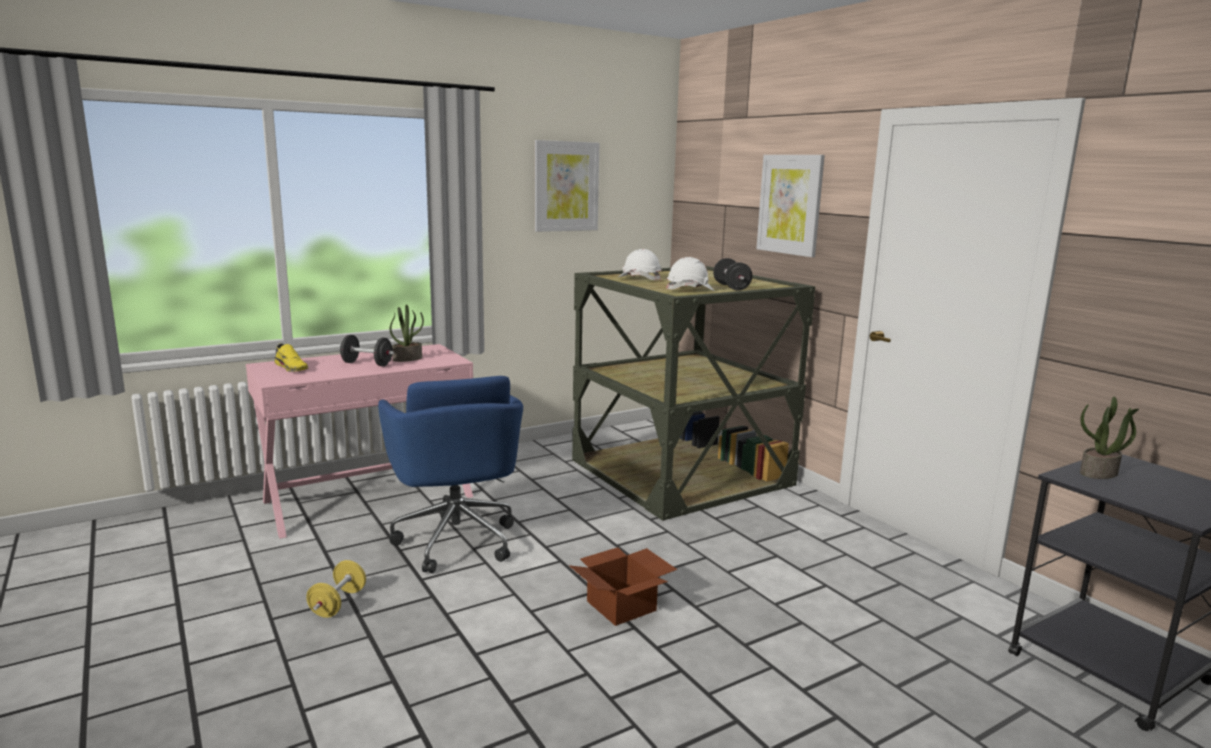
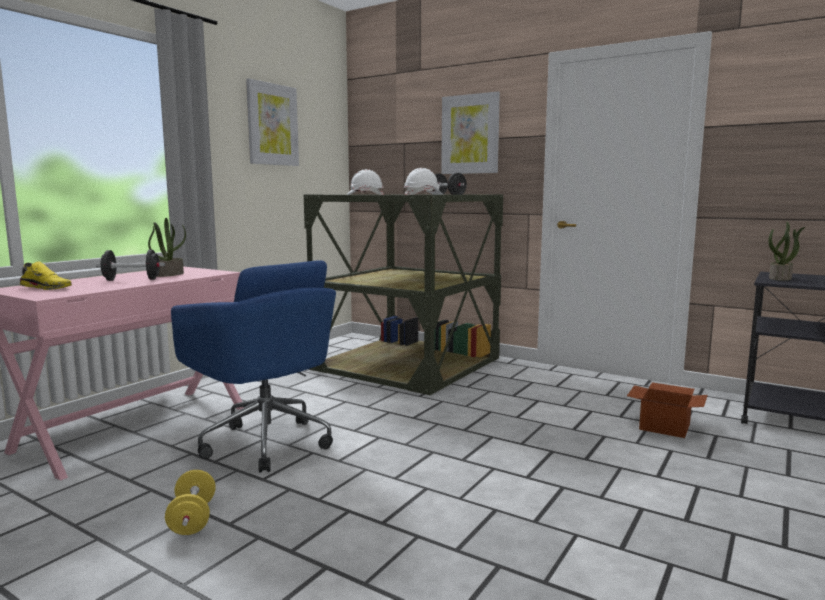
camera: 25 degrees left, 5 degrees down
cardboard box [569,547,677,626] -> cardboard box moved to [627,382,708,438]

